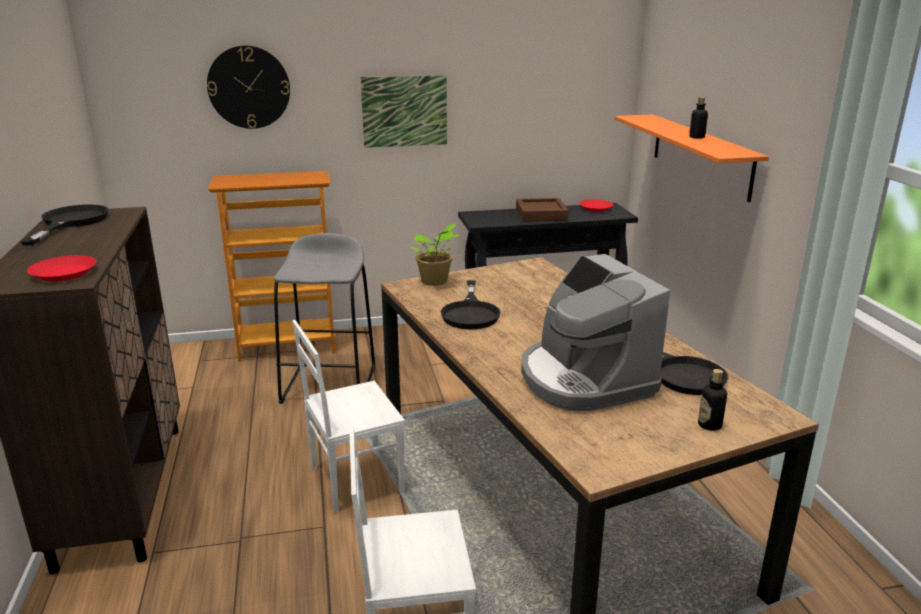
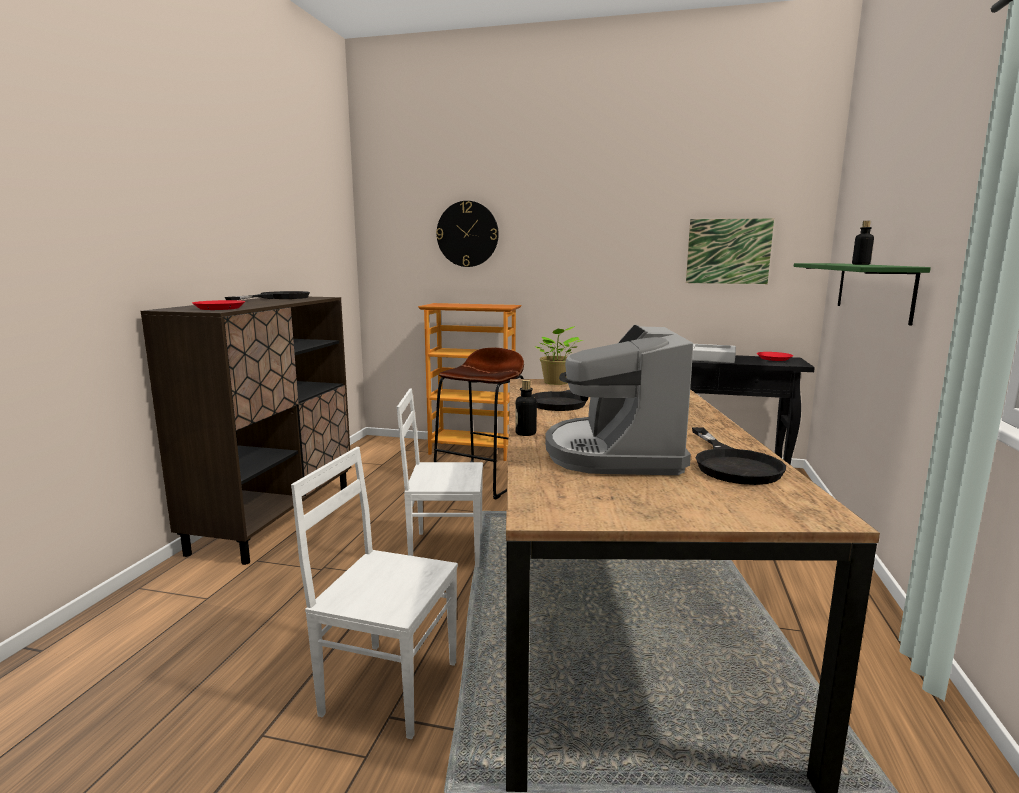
camera: 25 degrees right, 10 degrees down
grey stool [274,233,375,404] -> brown stool [434,348,524,499]
picture [360,75,447,148] -> picture moved to [686,218,774,284]
brown tray [516,198,569,222] -> grey tray [692,344,736,363]
orange shelf [614,114,769,202] -> green shelf [794,263,931,325]
bottle [698,369,727,431] -> bottle moved to [515,380,537,436]

